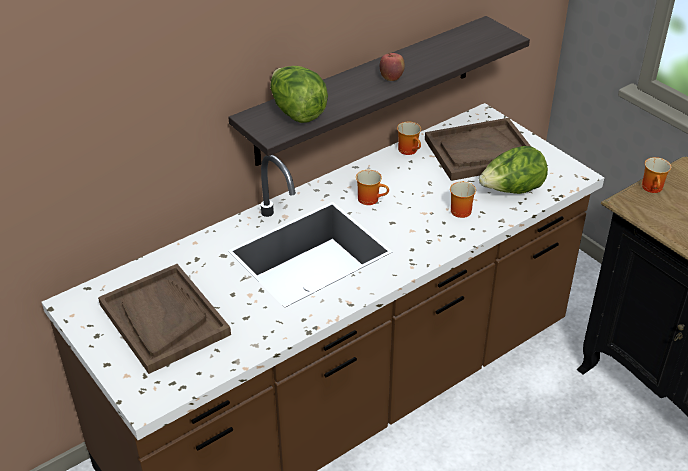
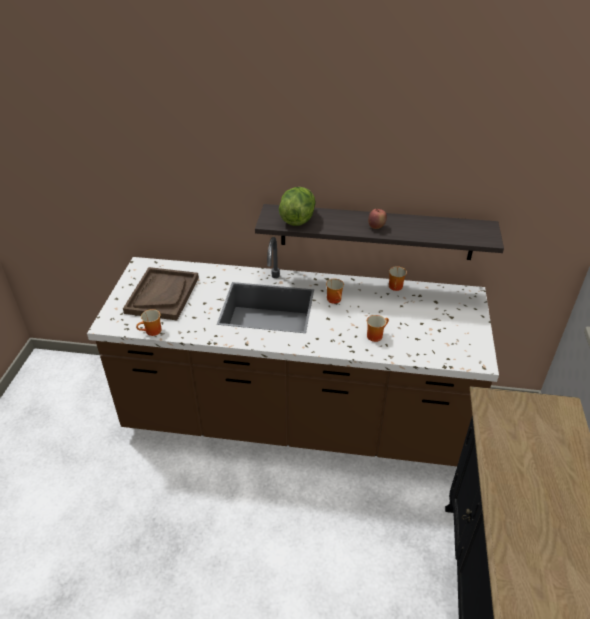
camera: 45 degrees right, 0 degrees up
brown tray [425,118,531,181] -> none
lettuce [479,146,548,194] -> none
mug [642,157,671,193] -> mug moved to [136,309,162,336]

